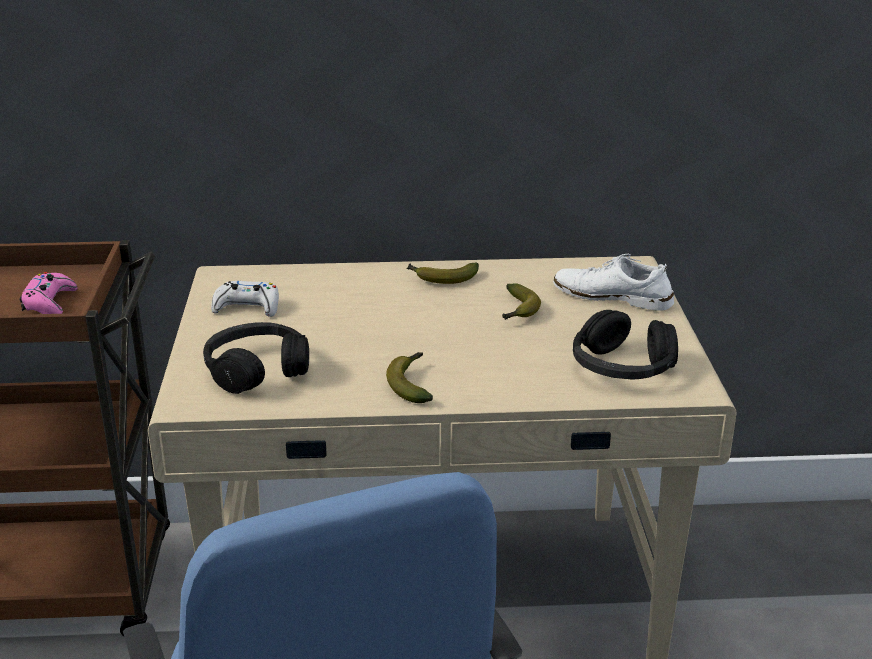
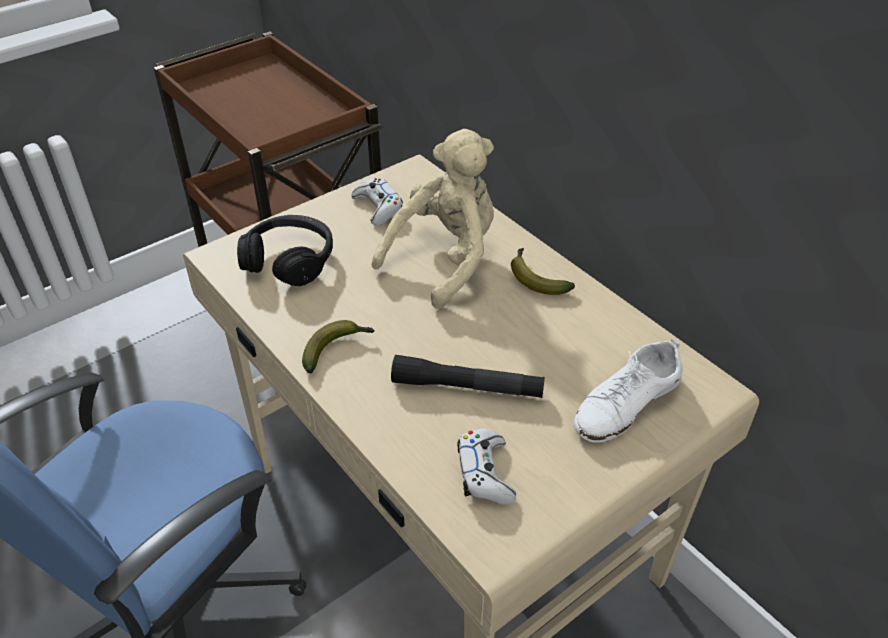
camera: 55 degrees right, 15 degrees up
pink game controller [20,272,78,314] -> none
banana [502,283,541,320] -> none
white shoe [553,254,674,311] -> white shoe turned 120 degrees counterclockwise [574,339,683,443]
black headphones [573,310,678,380] -> white game controller [457,429,516,504]
none -> beige plush toy [371,129,494,309]
none -> black flashlight [391,355,545,398]

